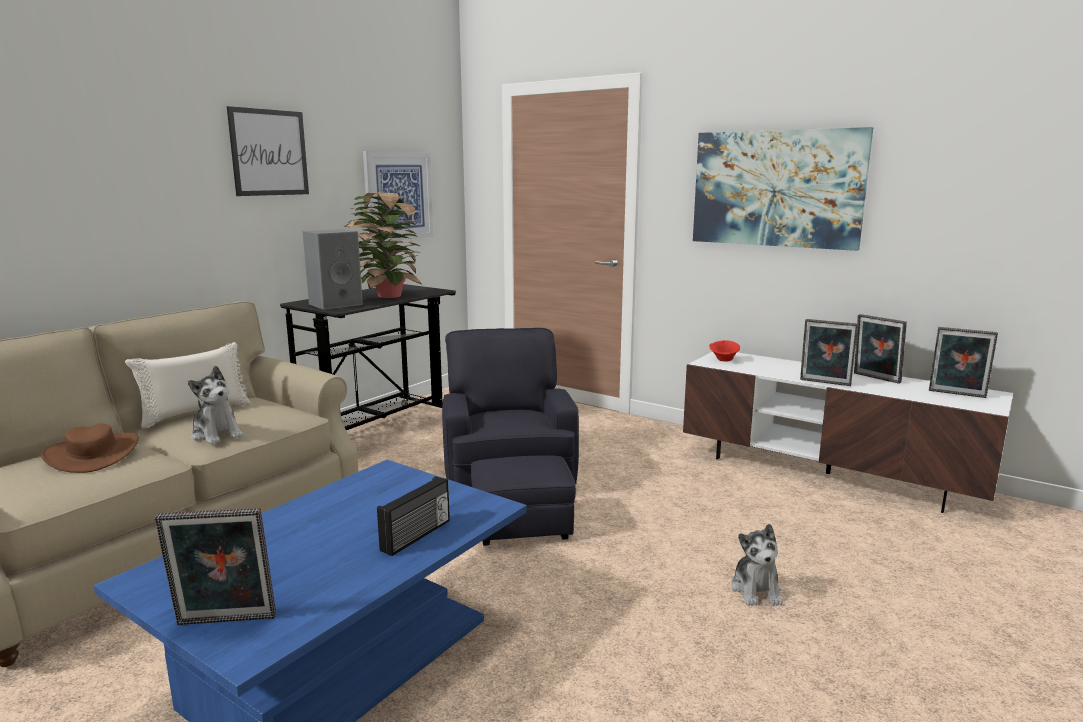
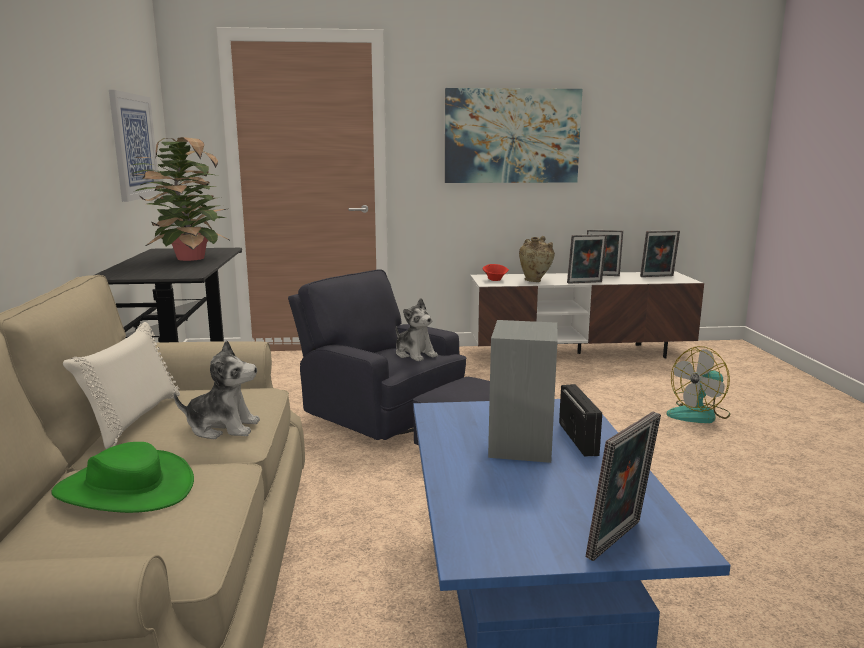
camera: 40 degrees left, 0 degrees up
brown hat [41,423,139,473] -> green hat [51,442,194,513]
picture [227,106,309,196] -> none
grey speaker [303,229,363,310] -> grey speaker moved to [488,320,557,463]
plush toy [731,524,783,606] -> plush toy moved to [396,298,438,361]
none -> beige vase [519,236,555,282]
none -> fan [667,346,730,423]

